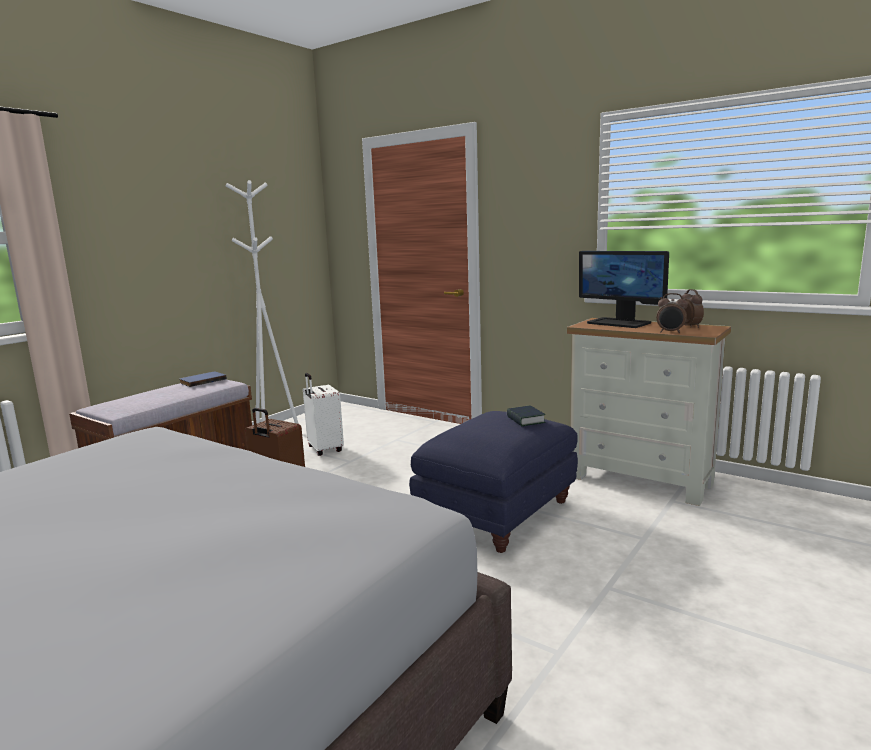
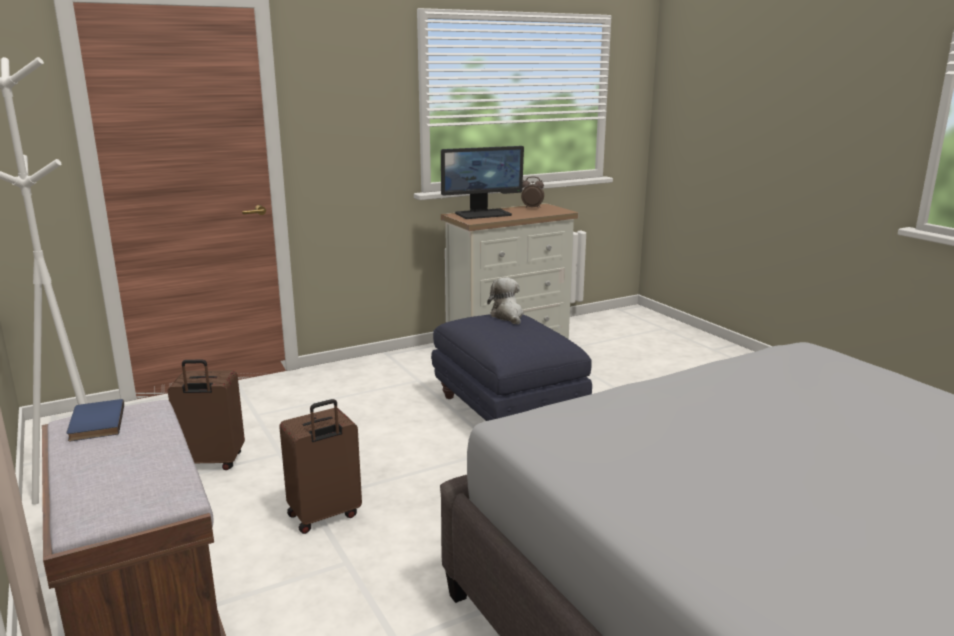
camera: 65 degrees left, 5 degrees up
white suitcase [303,373,344,456] -> brown suitcase [168,360,245,470]
book [507,406,545,426] -> plush toy [487,278,524,325]
alarm clock [656,293,688,333] -> none

